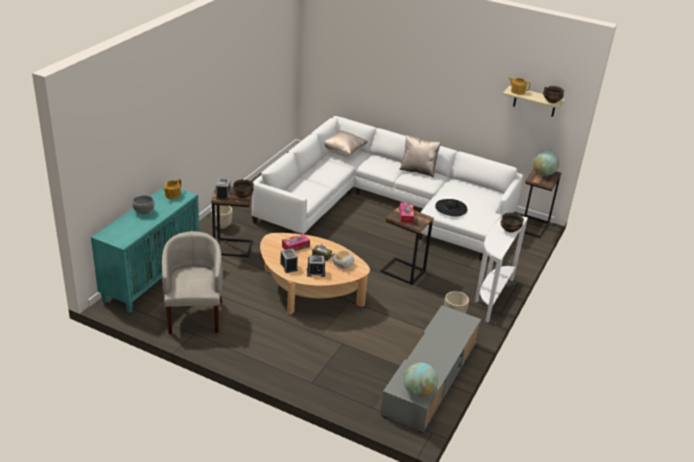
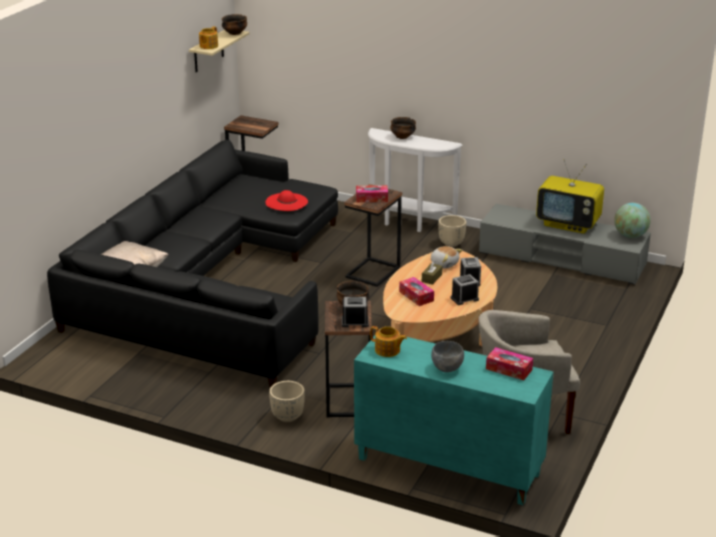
camera: 90 degrees left, 5 degrees down
white sofa [252,116,523,260] -> black sofa [47,140,338,388]
beige pillow [399,135,441,178] -> none
black hat [435,199,467,216] -> red hat [265,190,308,211]
globe [533,150,559,176] -> none
none -> tissue box [486,347,533,380]
none -> television [536,159,604,234]

